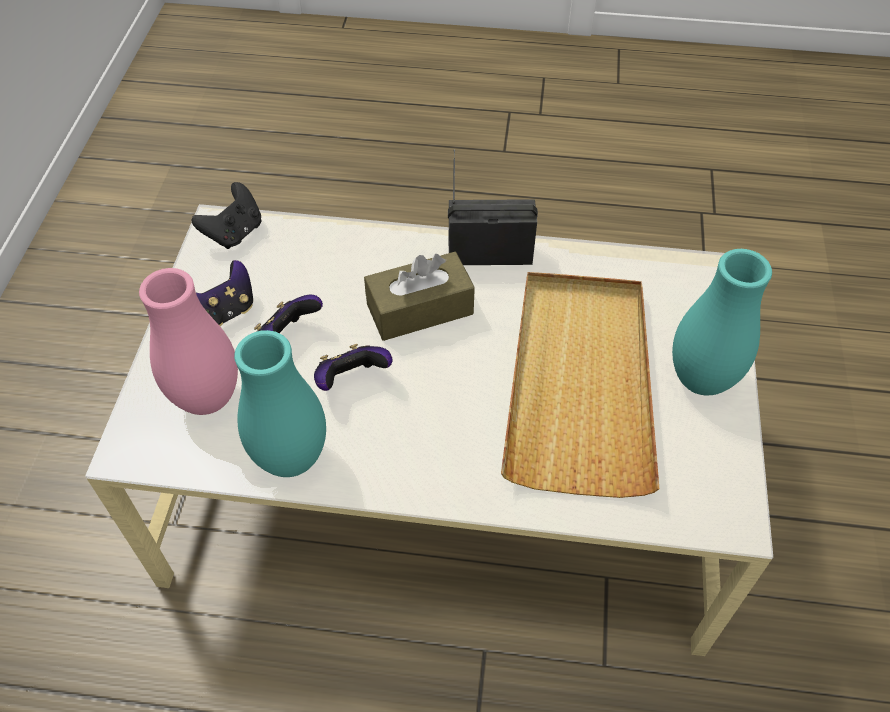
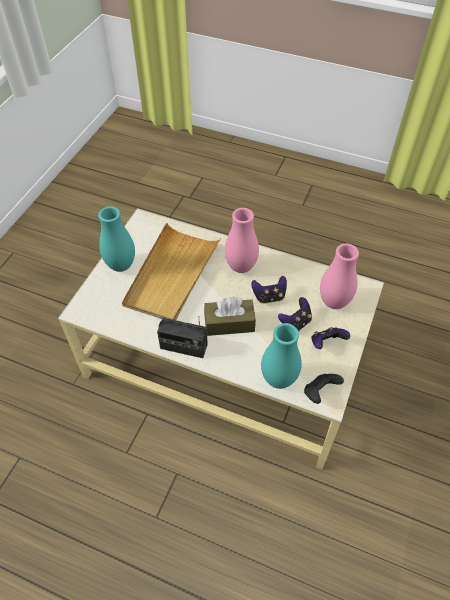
camera: 165 degrees left, 0 degrees up
turquoise vase [234,330,326,477] -> turquoise vase moved to [261,323,302,389]
none -> pink vase [225,208,259,273]

